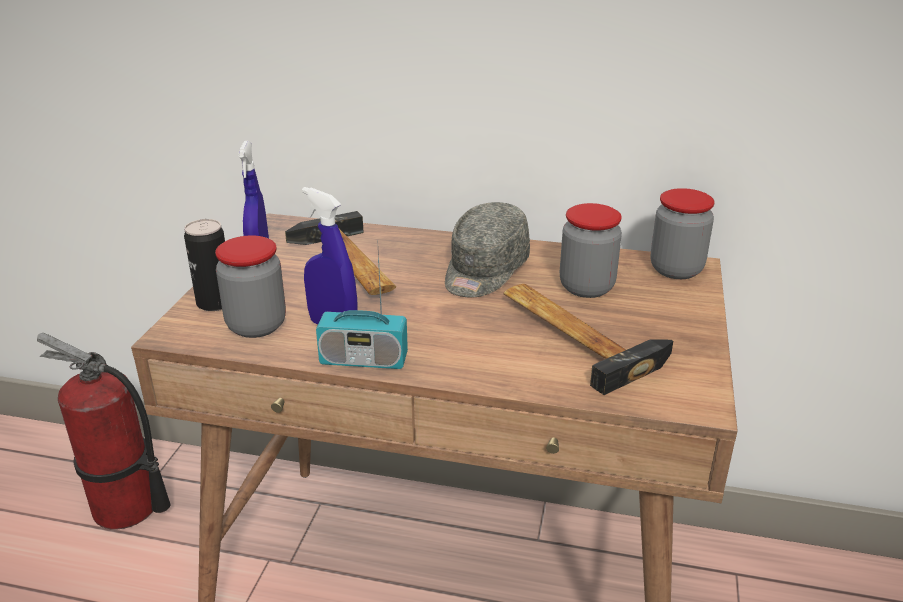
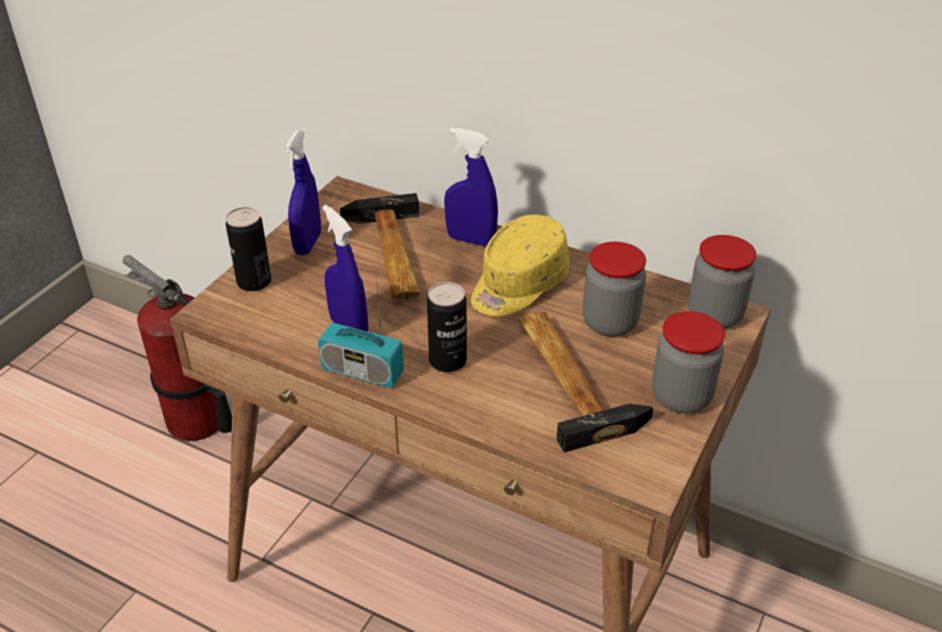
camera: 15 degrees right, 10 degrees up
jar [215,235,286,338] -> jar moved to [652,311,725,413]
grey cap [445,202,530,298] -> yellow cap [471,215,569,316]
none -> can [427,282,467,372]
none -> blue spray bottle [444,128,498,247]

